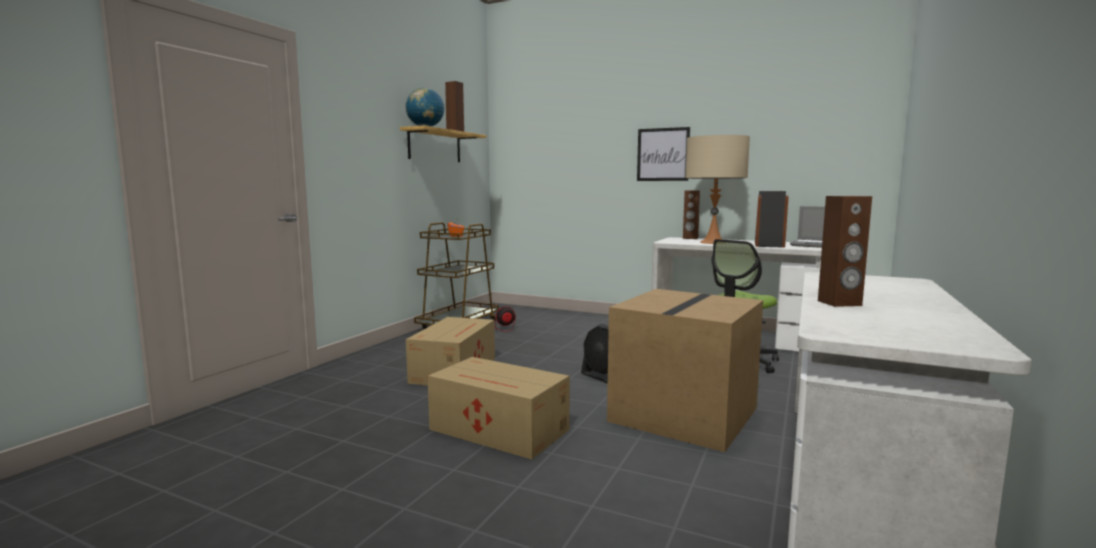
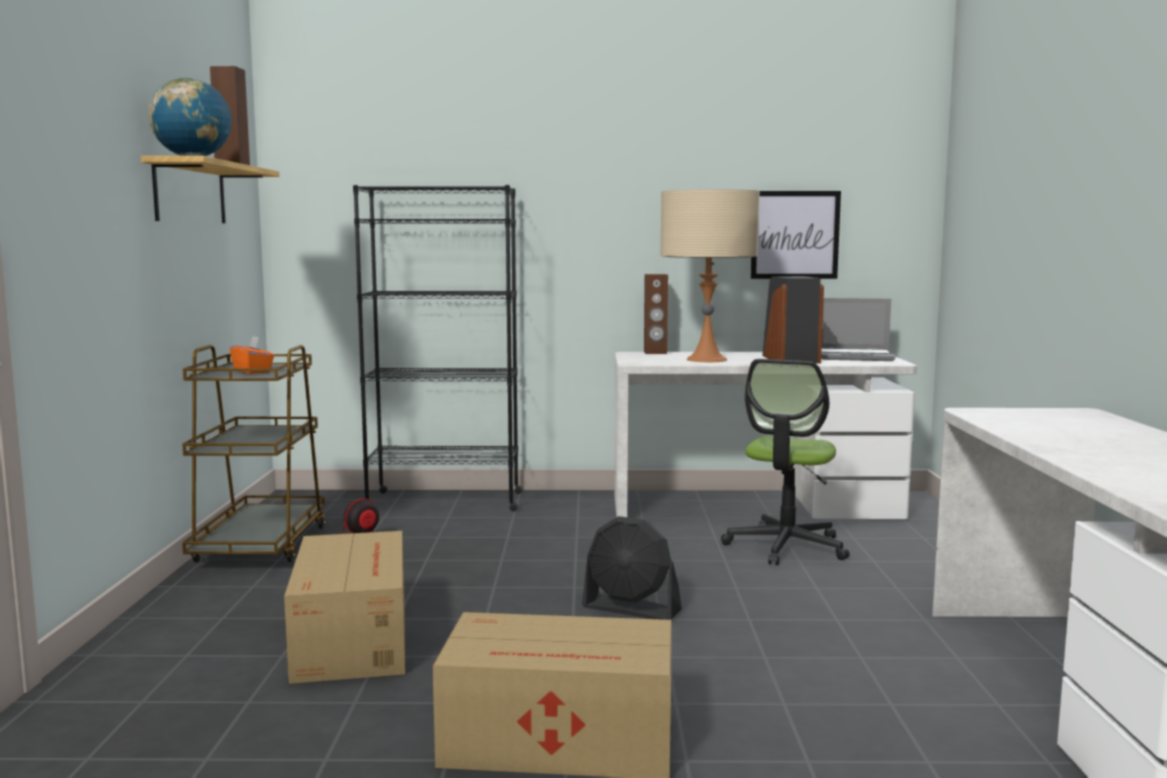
camera: 25 degrees left, 0 degrees up
cardboard box [607,289,763,452] -> none
picture [637,127,690,181] -> picture moved to [751,191,841,279]
brown speaker [818,196,872,307] -> none
none -> black bookcase [353,185,523,511]

